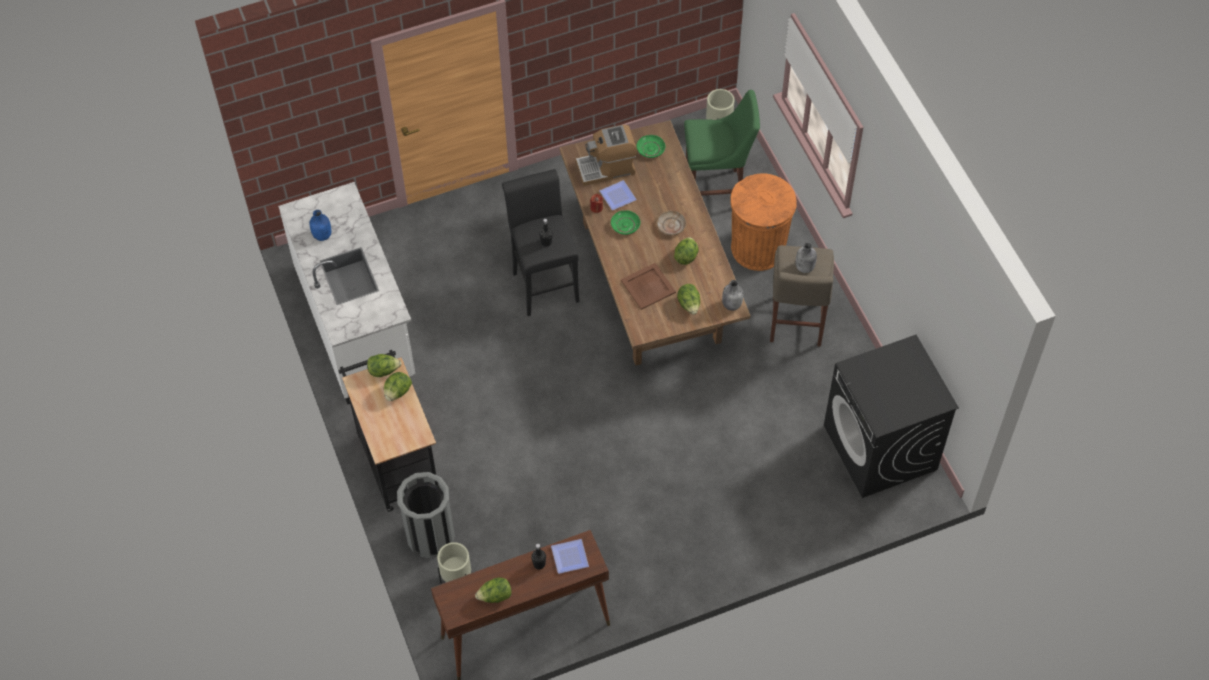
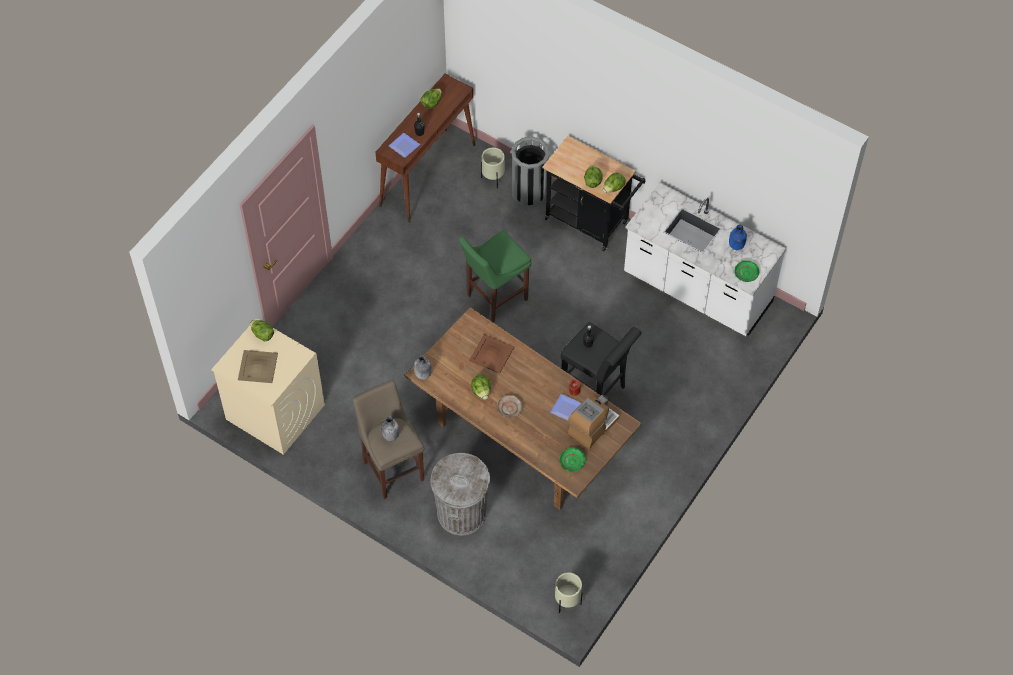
camera: 145 degrees right, 0 degrees up
green plate [611,210,640,235] -> green plate moved to [735,261,759,282]
lettuce [677,284,700,315] -> lettuce moved to [250,320,274,341]
green stool [684,90,760,196] -> green stool moved to [459,231,531,323]
orange trash can [730,173,797,271] -> grey trash can [430,453,490,535]
black washing machine [824,335,959,498] -> beige washing machine [211,318,325,455]
none -> beige tray [238,350,278,383]

